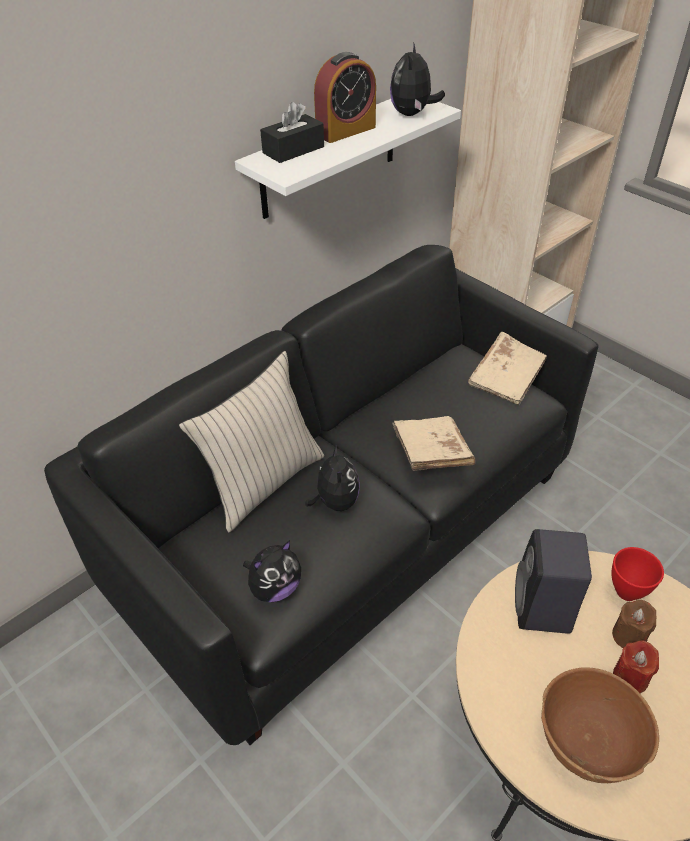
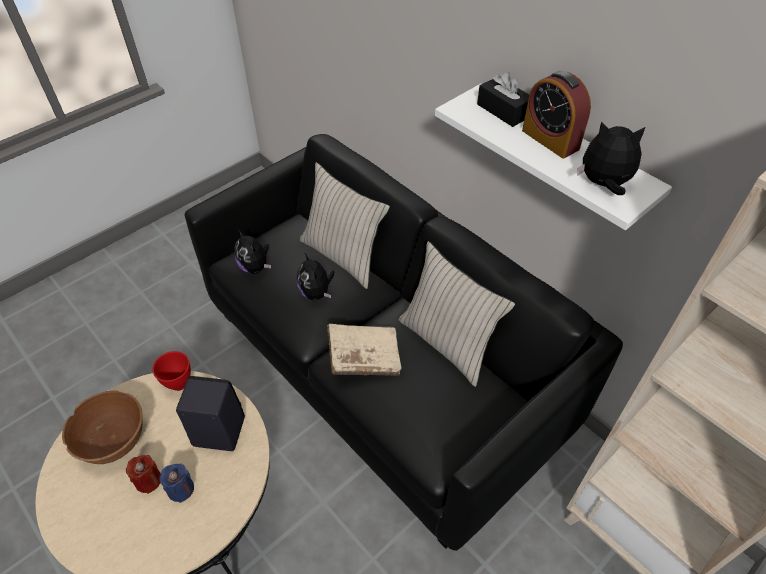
camera: 90 degrees right, 5 degrees up
plush toy [305,444,360,511] -> plush toy turned 75 degrees clockwise [297,252,334,300]
beige book [468,332,547,405] -> none
red bowl [612,547,664,601] -> red bowl moved to [152,351,191,391]
brown candle [612,600,656,648] -> blue candle [159,464,194,503]
none -> beige pillow [399,241,515,387]

